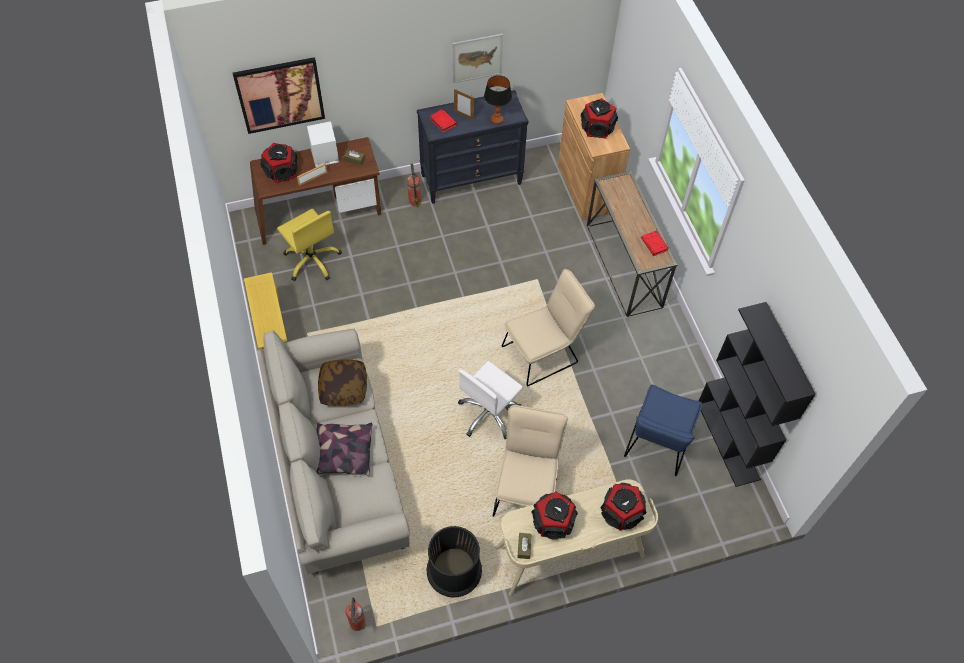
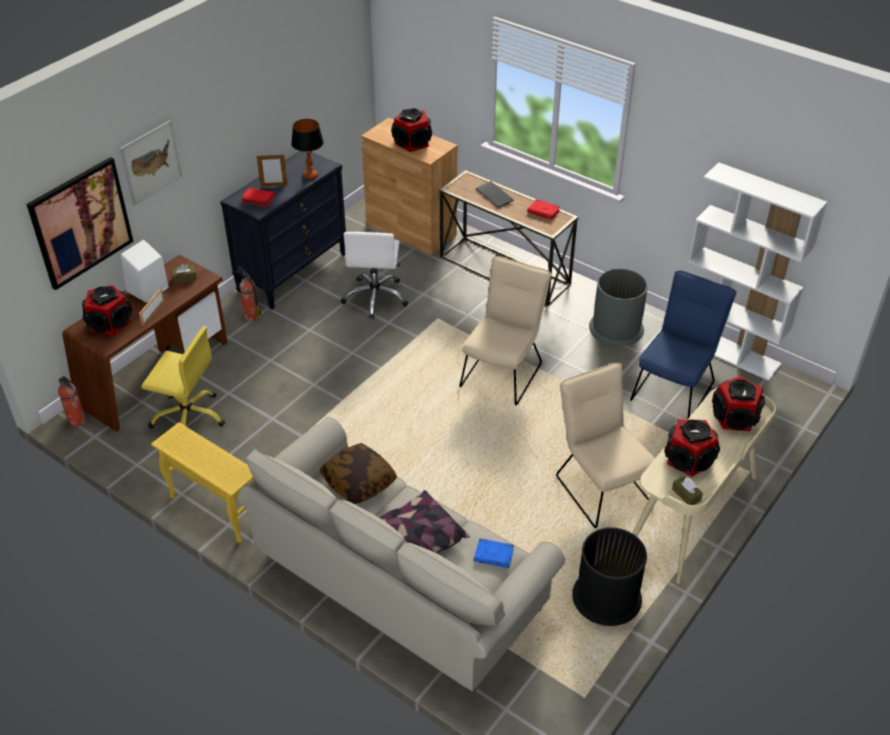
camera: 35 degrees left, 15 degrees down
fire extinguisher [346,597,366,631] -> fire extinguisher moved to [58,376,86,427]
picture [452,34,503,83] -> picture moved to [120,120,182,205]
white office chair [458,361,523,440] -> white office chair moved to [341,232,408,319]
blue chair [624,385,702,476] -> blue chair turned 135 degrees counterclockwise [630,271,737,420]
black bookcase [699,302,816,487] -> white bookcase [688,162,827,381]
none -> blue book [474,538,514,568]
none -> keyboard [476,181,514,208]
none -> grey trash can [589,268,648,346]

